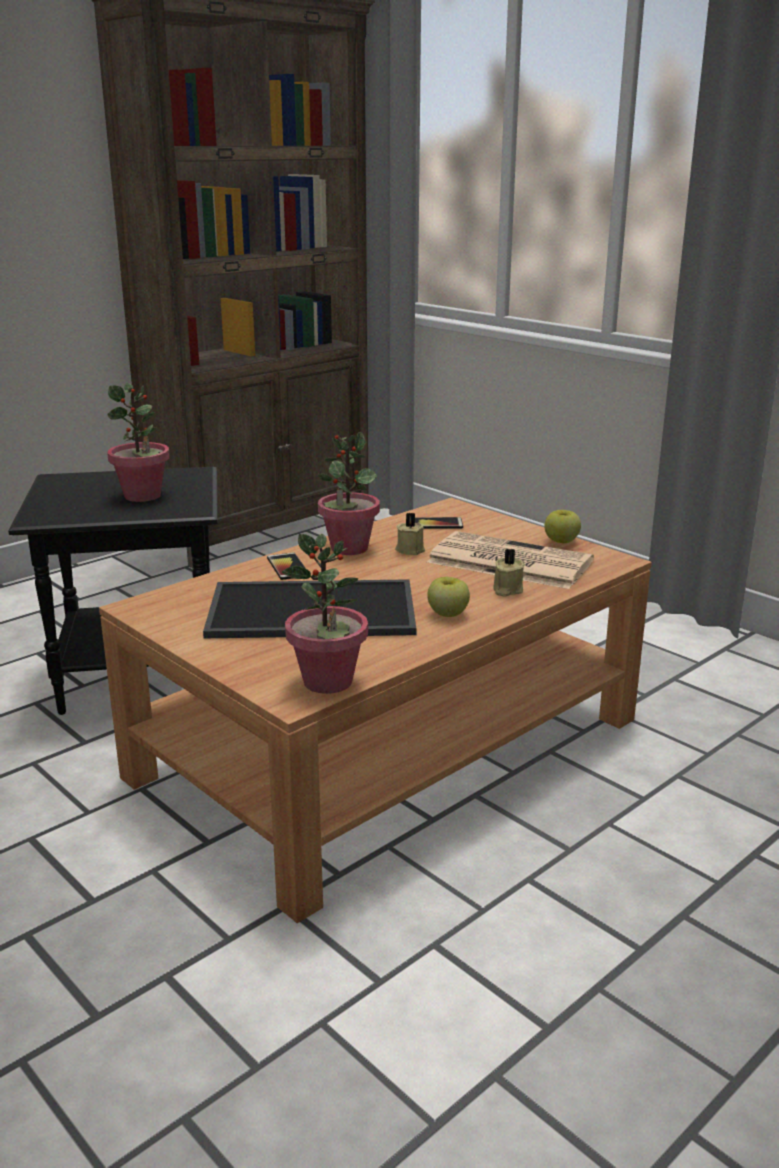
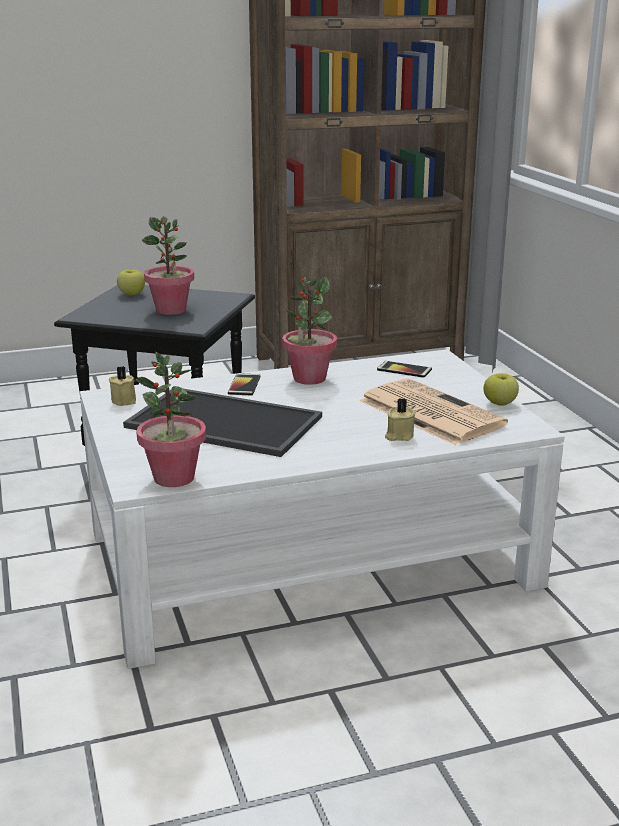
camera: 25 degrees right, 0 degrees up
brown coffee table [99,498,652,923] -> white coffee table [80,349,565,669]
beige candle [395,513,425,555] -> beige candle moved to [109,366,136,406]
apple [427,577,470,617] -> apple moved to [117,269,145,295]

